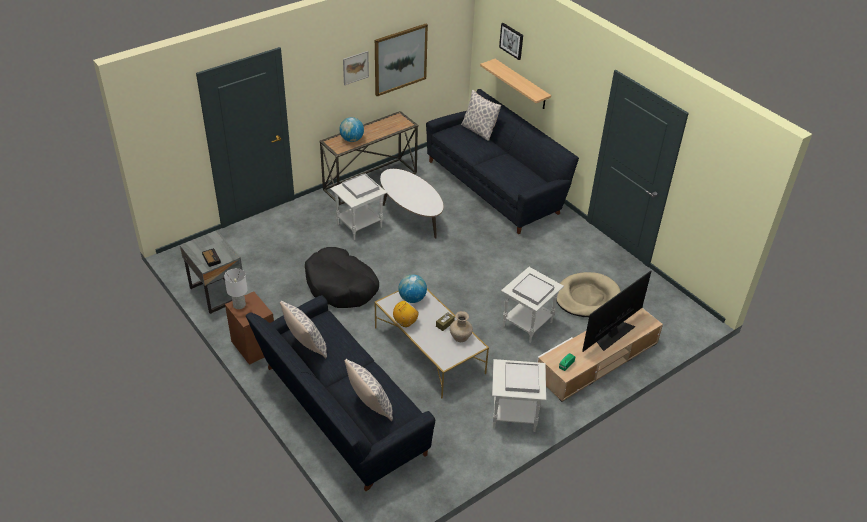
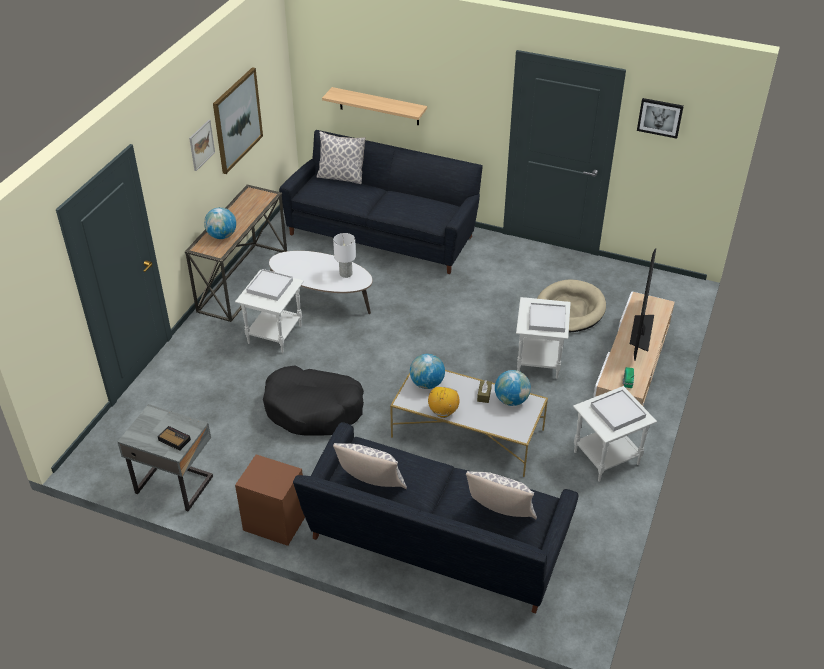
camera: 30 degrees left, 0 degrees up
white table lamp [224,268,247,309] -> white table lamp moved to [333,233,356,278]
beige vase [450,311,473,342] -> globe [495,370,531,406]
picture [499,23,523,60] -> picture moved to [637,98,684,139]

